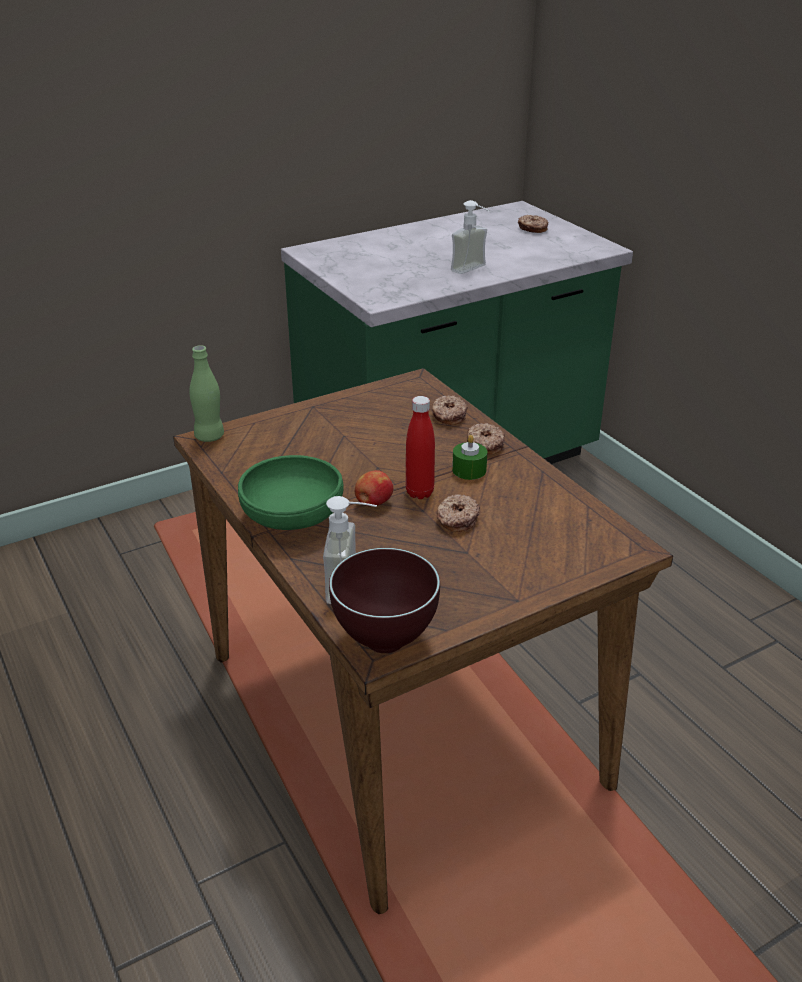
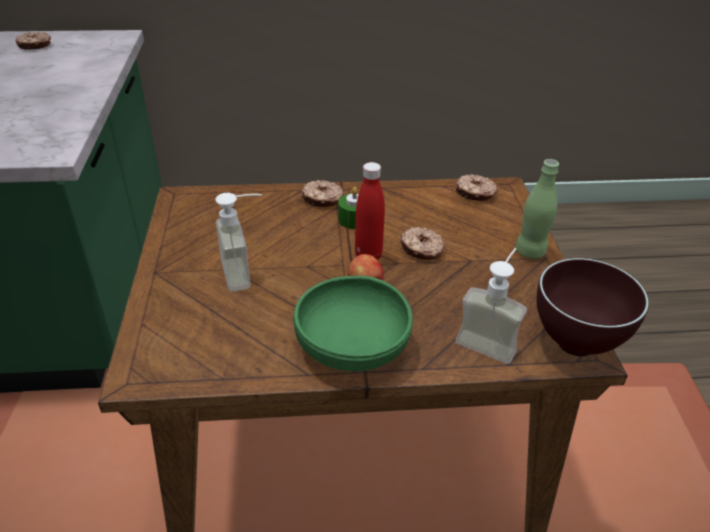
camera: 65 degrees left, 5 degrees up
green bottle [189,345,224,442] -> green bottle moved to [515,159,559,259]
donut [432,395,468,425] -> donut moved to [456,174,498,201]
soap dispenser [451,200,489,274] -> soap dispenser moved to [215,193,262,292]

